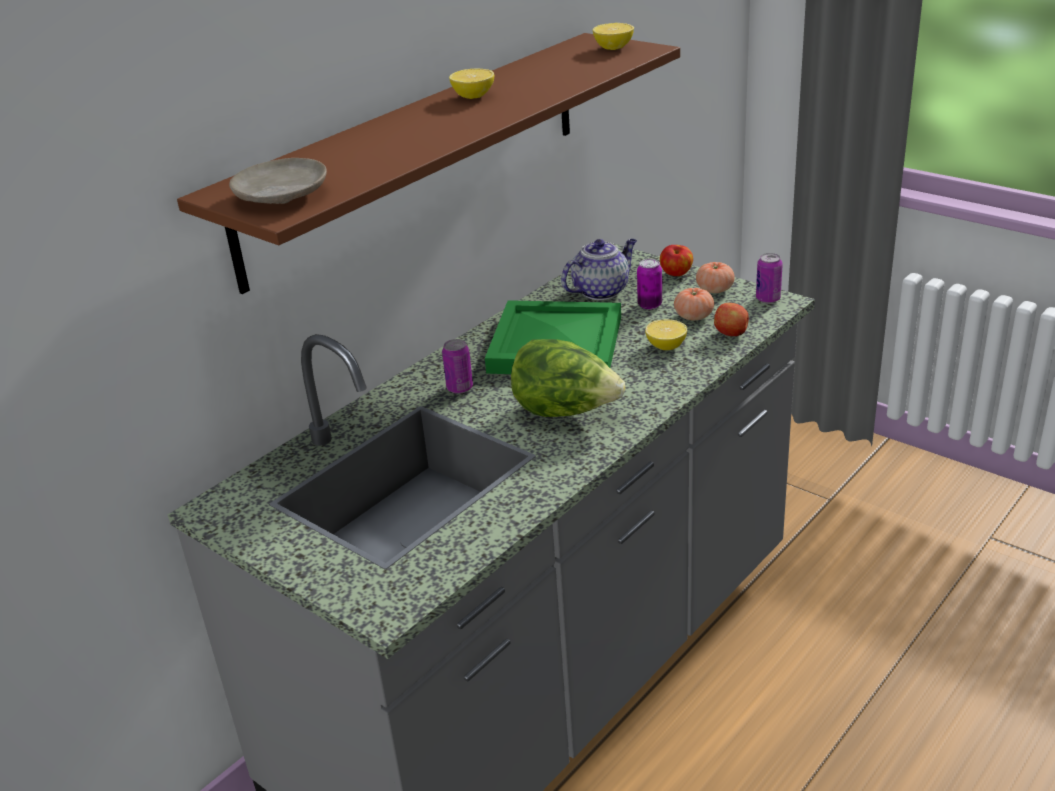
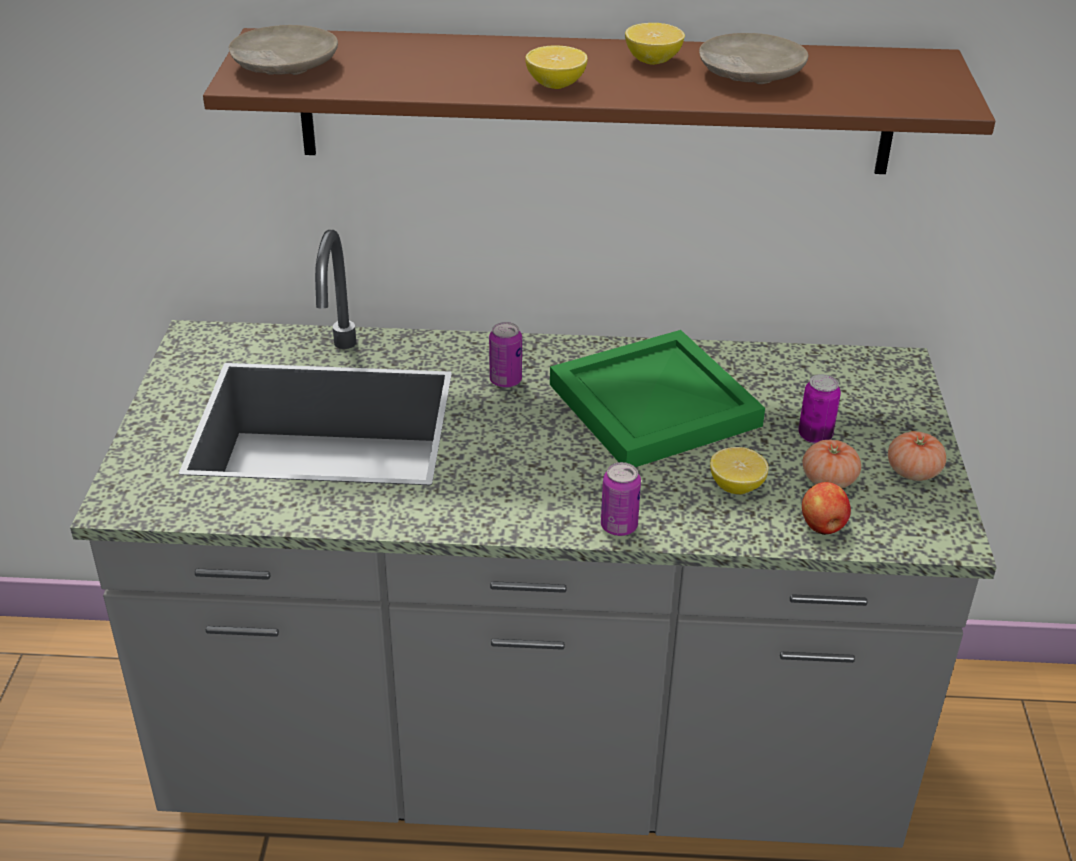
camera: 50 degrees right, 5 degrees up
lettuce [511,339,625,417] -> none
teapot [561,239,637,300] -> none
lemon [593,23,634,50] -> lemon moved to [525,45,588,89]
apple [660,245,693,276] -> none
can [756,253,783,303] -> can moved to [601,462,641,536]
none -> beige plate [699,33,808,84]

